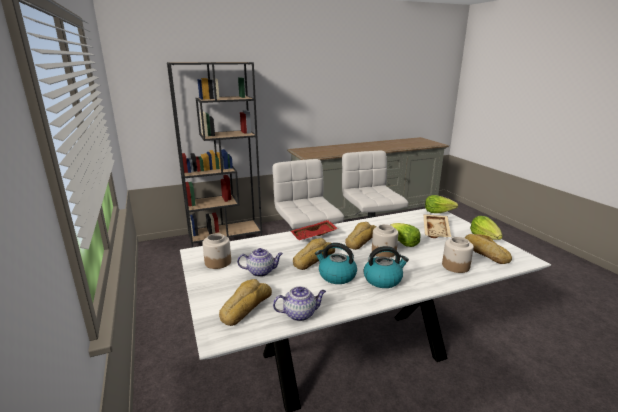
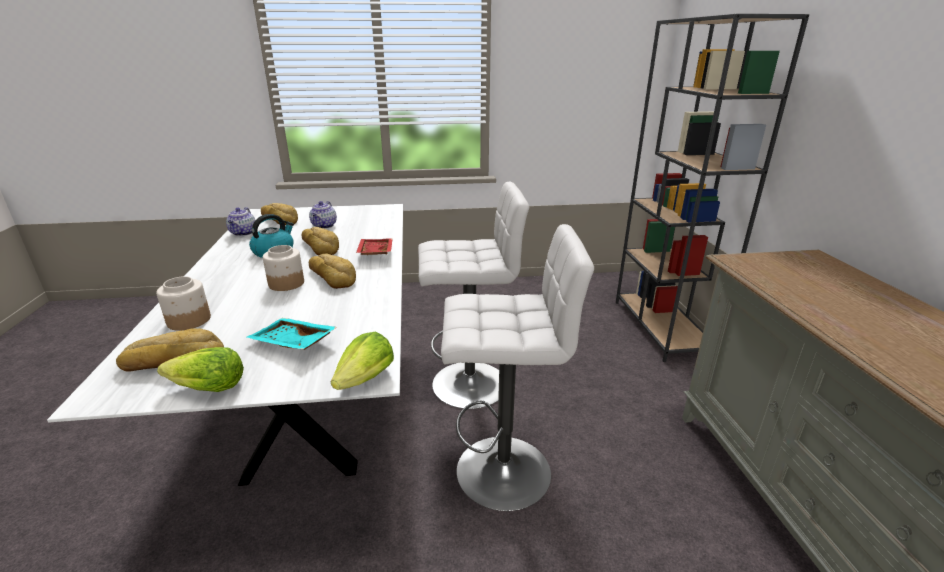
camera: 105 degrees right, 5 degrees up
jar [202,233,231,269] -> none
kettle [363,246,409,288] -> none
lettuce [391,223,421,247] -> none
beige tray [424,214,451,238] -> turquoise tray [247,318,337,350]

